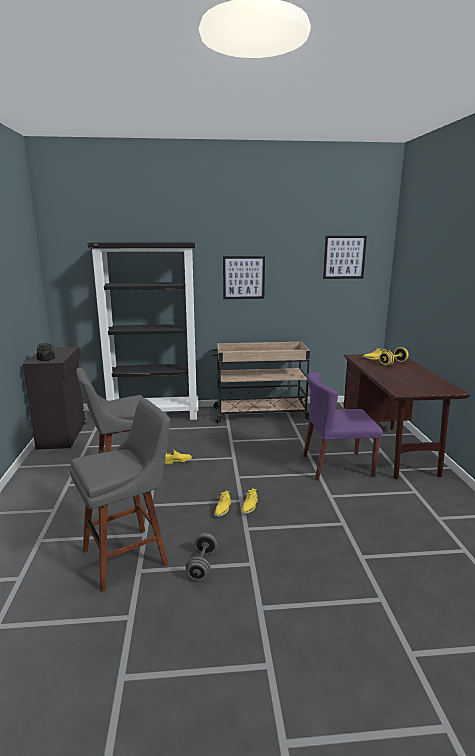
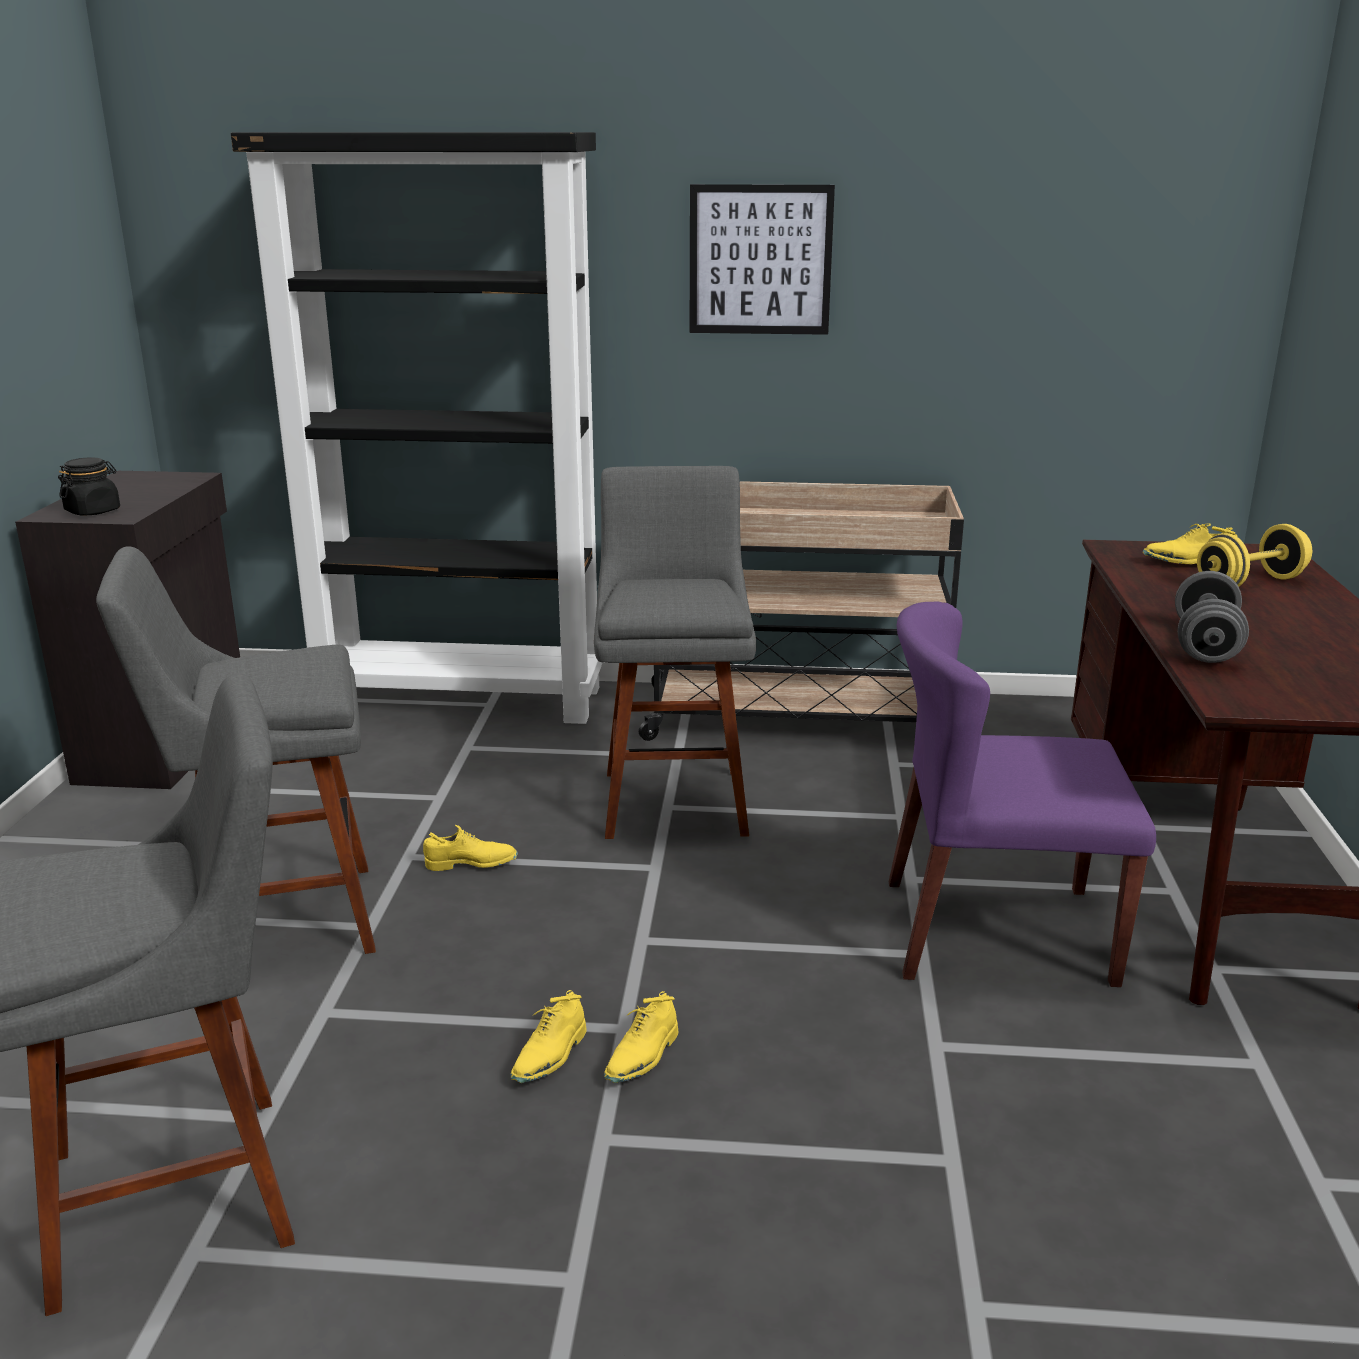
camera: 10 degrees right, 5 degrees up
grey dumbbell [186,533,217,581] -> grey dumbbell moved to [1175,571,1249,663]
picture [323,236,367,279] -> none
none -> grey stool [594,466,756,839]

